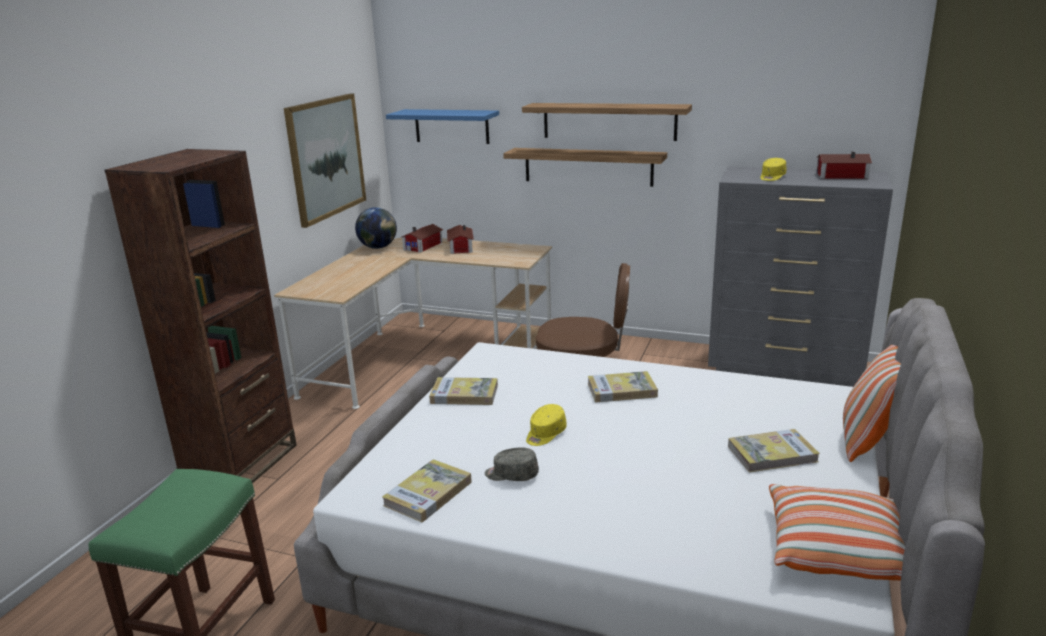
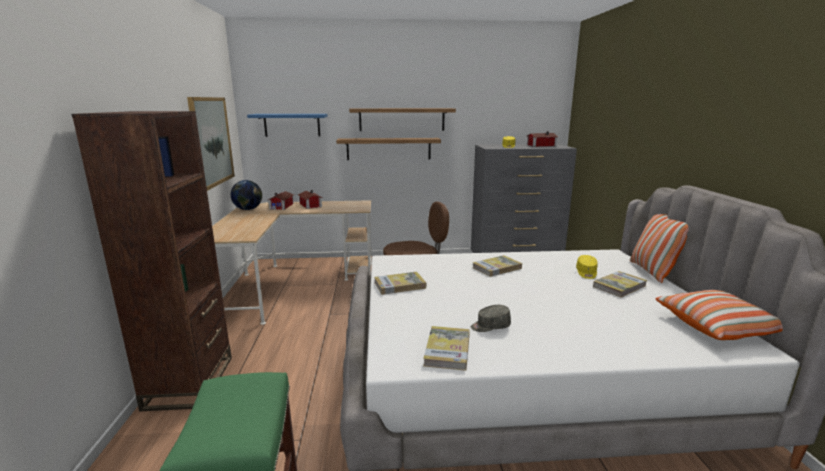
camera: 25 degrees left, 5 degrees down
yellow cap [526,404,567,446] -> yellow cap moved to [576,255,598,279]

